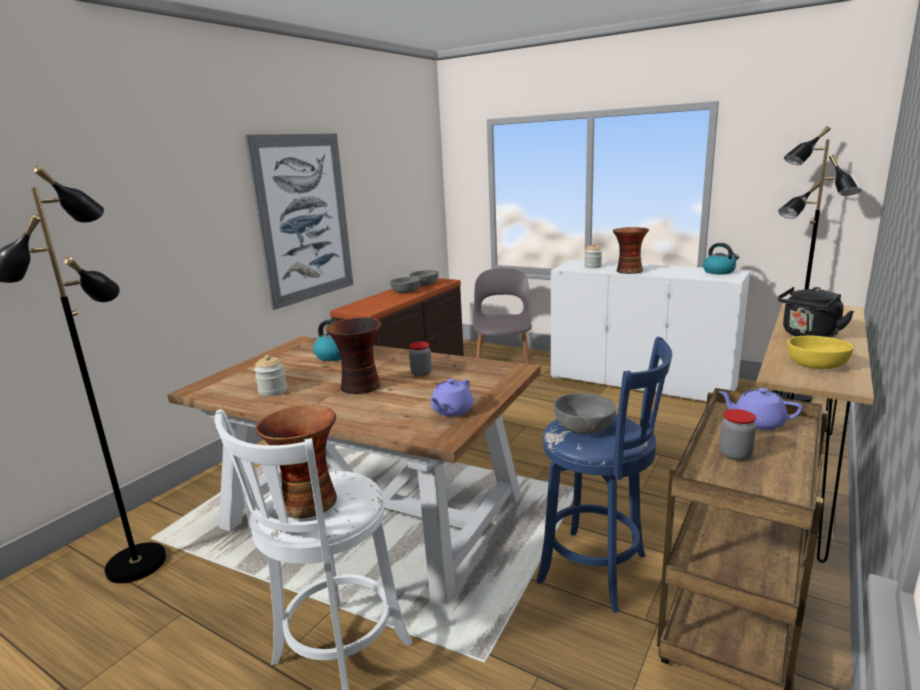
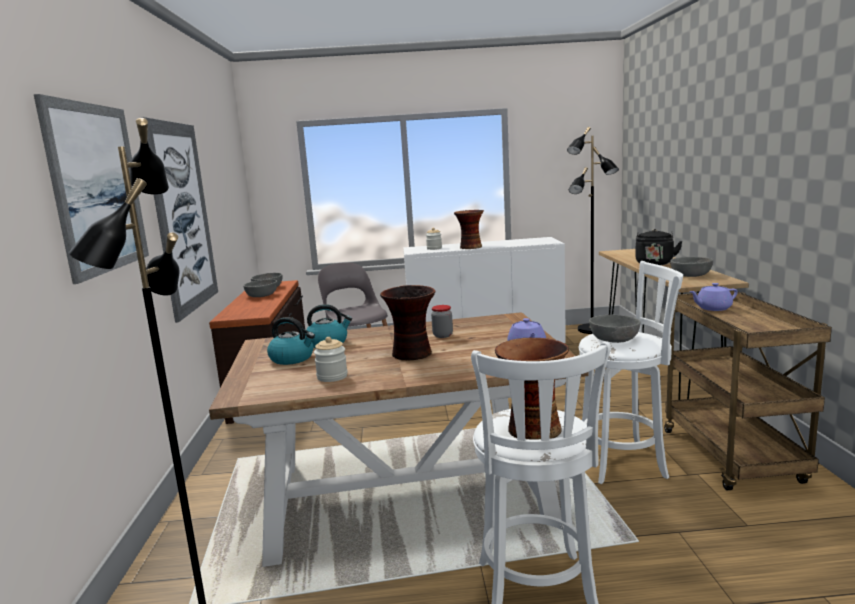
camera: 35 degrees left, 5 degrees down
blue stool [536,337,672,613] -> white stool [578,261,683,484]
kettle [703,243,739,274] -> kettle moved to [267,317,315,365]
jar [719,409,756,461] -> none
yellow bowl [787,336,853,369] -> grey bowl [670,257,713,277]
none -> picture [34,94,149,284]

